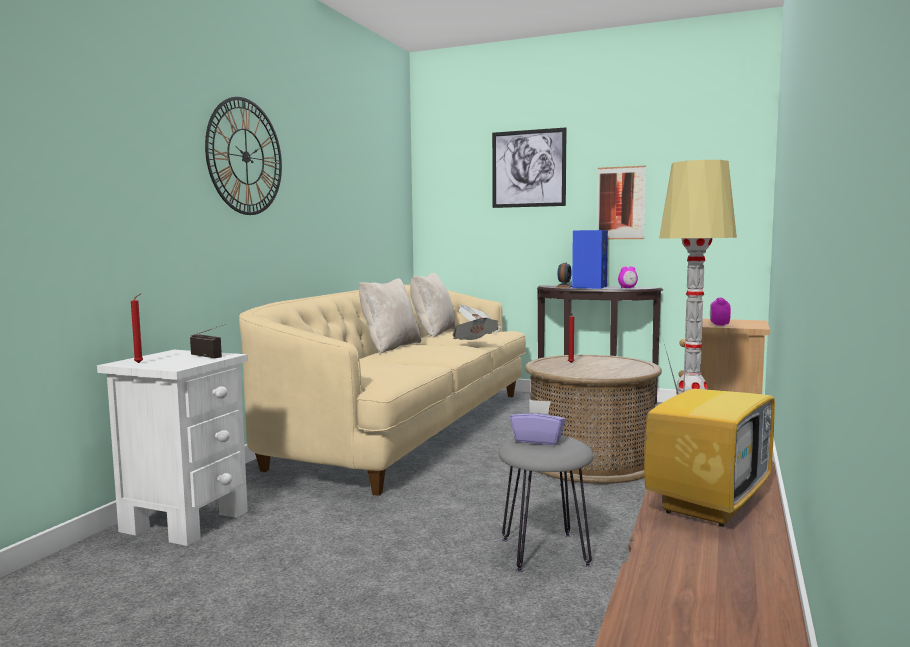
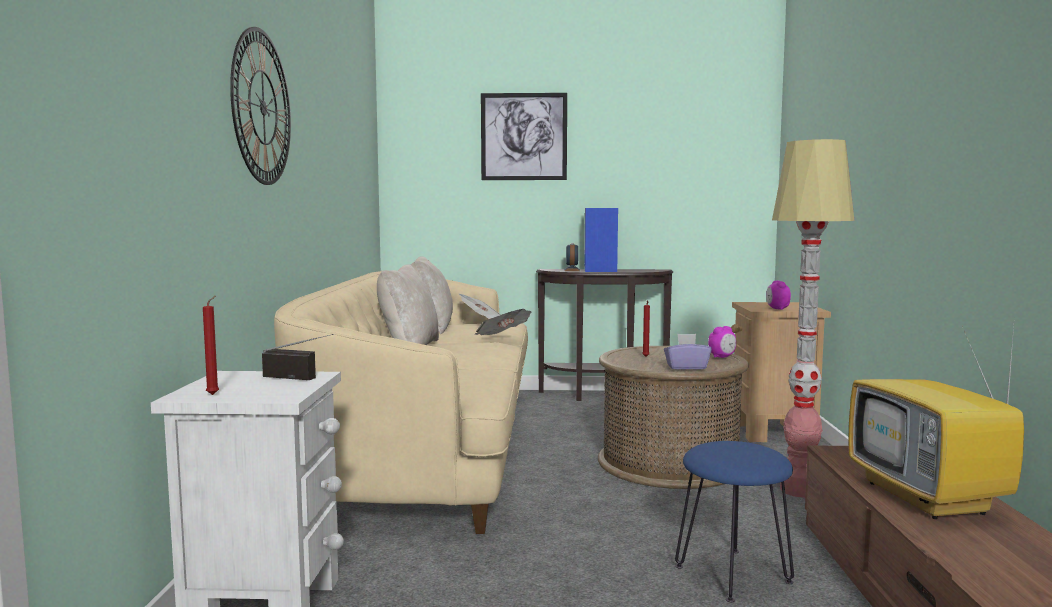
camera: 20 degrees left, 0 degrees up
grey stool [499,435,593,572] -> blue stool [675,441,794,602]
purple tissue box [510,399,566,445] -> purple tissue box moved to [664,334,712,370]
picture [597,166,646,239] -> none
alarm clock [618,267,638,288] -> alarm clock moved to [708,326,736,358]
television [644,334,775,527] -> television turned 150 degrees clockwise [848,326,1024,519]

